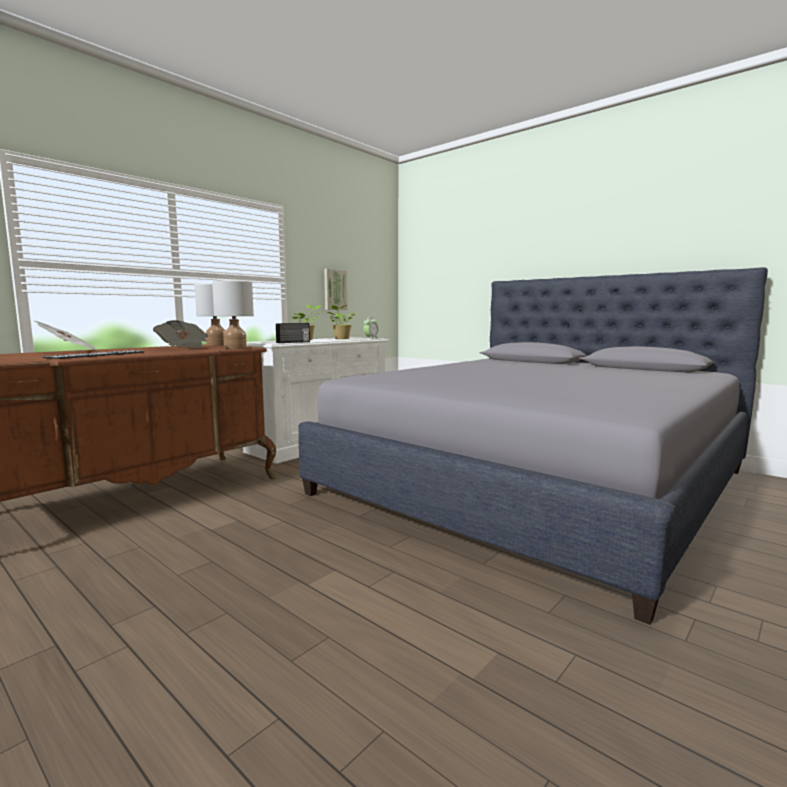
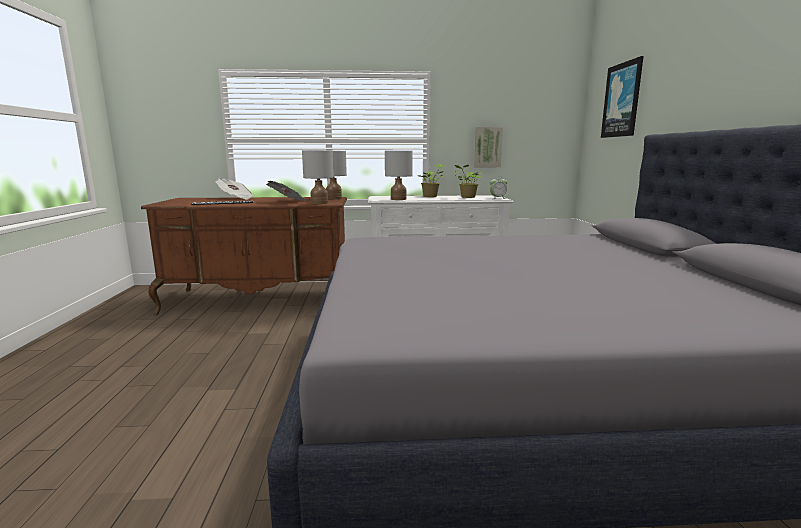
camera: 45 degrees right, 5 degrees up
radio [276,323,310,343] -> grey table lamp [385,150,413,200]
none -> picture [601,56,644,138]

